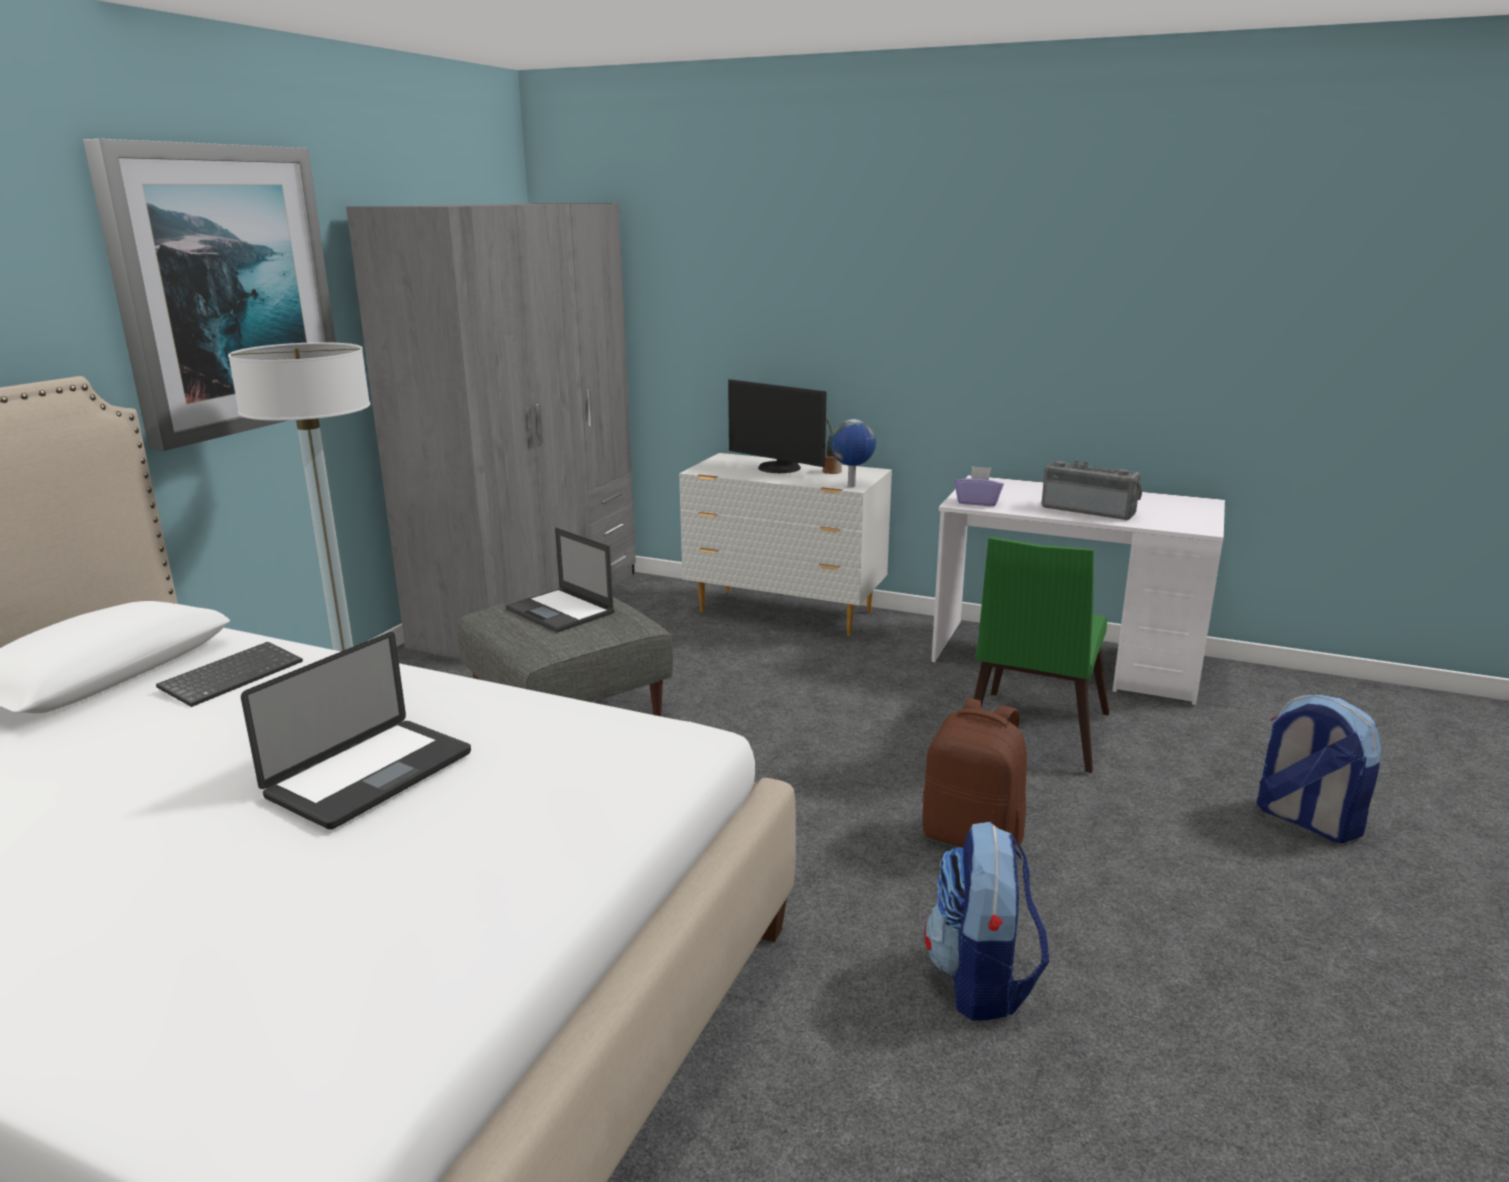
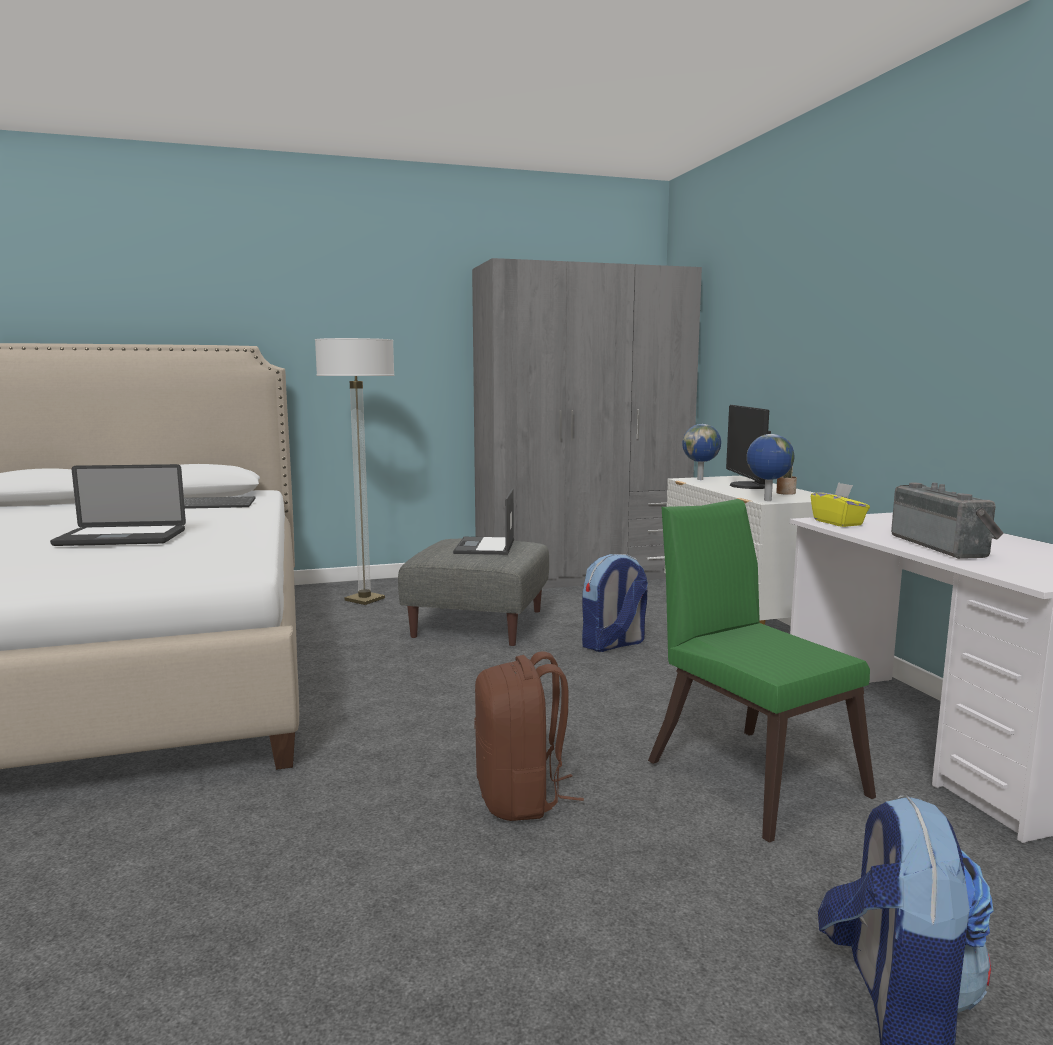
camera: 50 degrees right, 10 degrees down
picture [83,139,336,451] -> none
backpack [924,822,1049,1021] -> backpack moved to [582,554,648,652]
purple tissue box [955,466,1004,506] -> yellow tissue box [811,482,870,527]
green chair [974,537,1109,773] -> green chair turned 75 degrees clockwise [648,499,876,843]
none -> globe [682,424,721,480]

